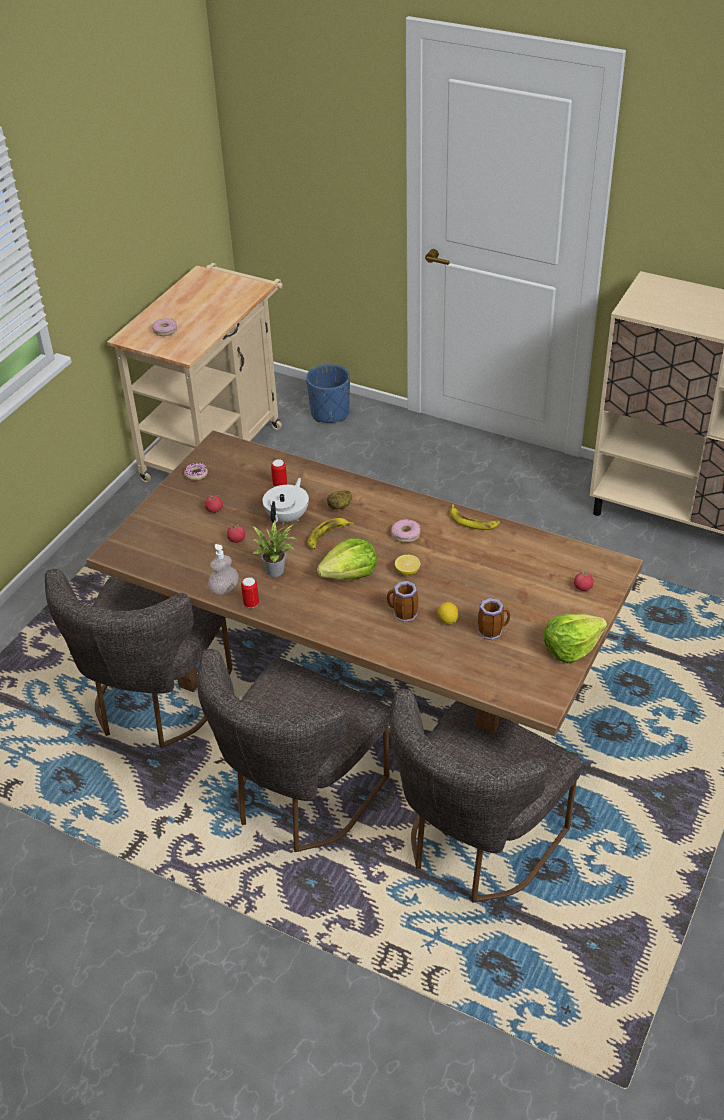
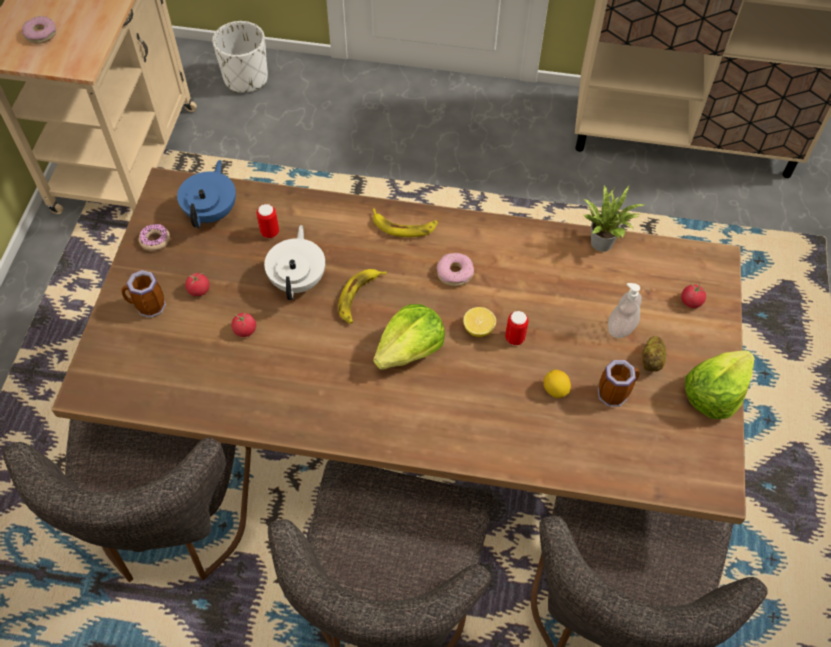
camera: 20 degrees left, 15 degrees up
soap dispenser [208,544,239,595] -> soap dispenser moved to [608,283,642,338]
can [241,577,259,608] -> can moved to [505,311,528,346]
potted plant [252,521,295,577] -> potted plant moved to [583,184,645,252]
blue planter [306,364,350,423] -> white planter [212,21,268,93]
potato [327,490,351,510] -> potato moved to [642,336,666,372]
mug [387,581,418,622] -> mug moved to [121,270,166,318]
banana [450,504,500,530] -> banana moved to [372,208,438,237]
none -> blue teapot [177,160,236,228]

